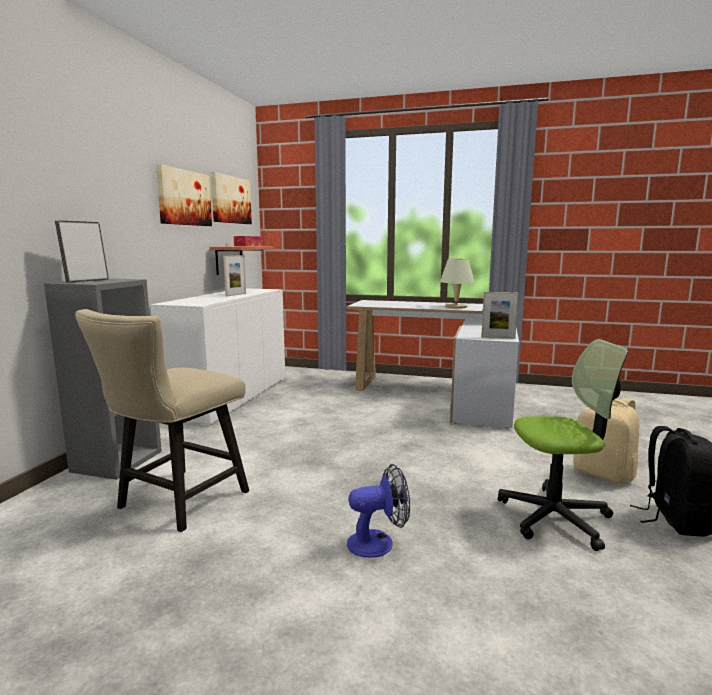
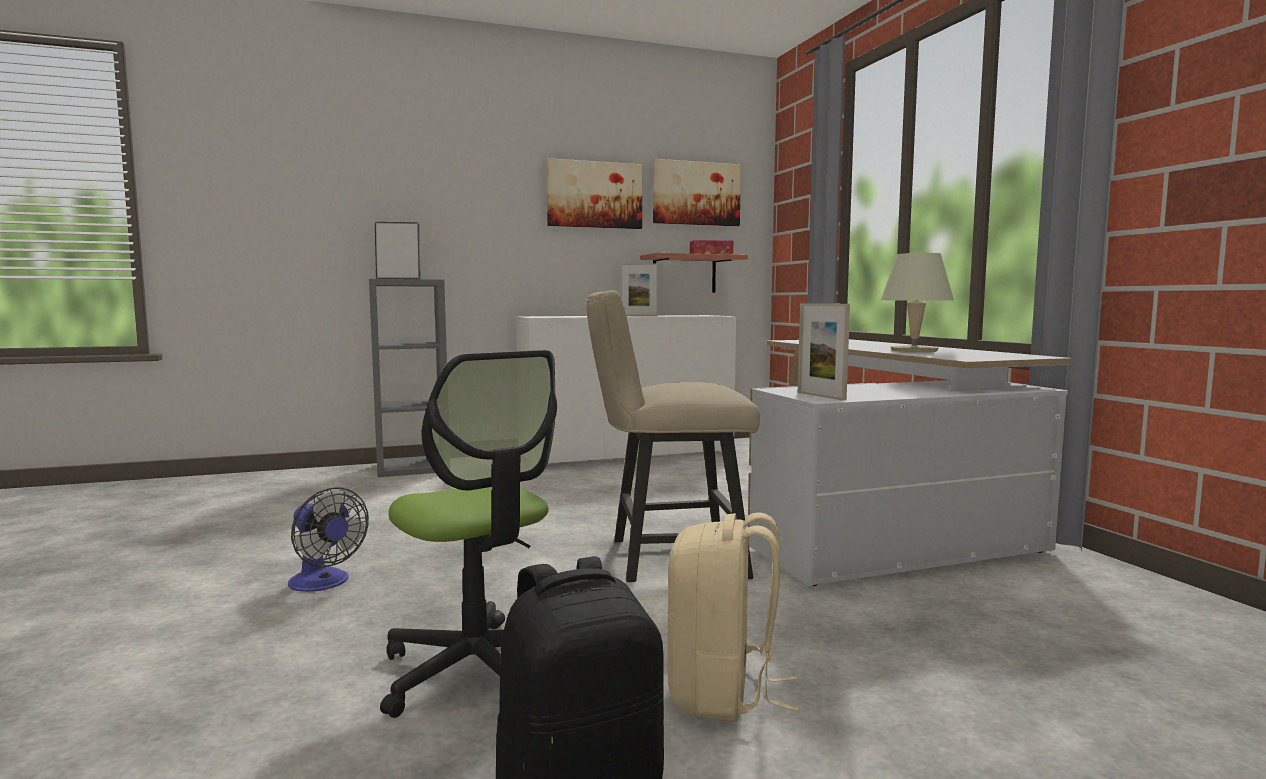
camera: 55 degrees right, 5 degrees down
beige chair [75,309,249,532] -> beige chair moved to [586,290,760,582]

